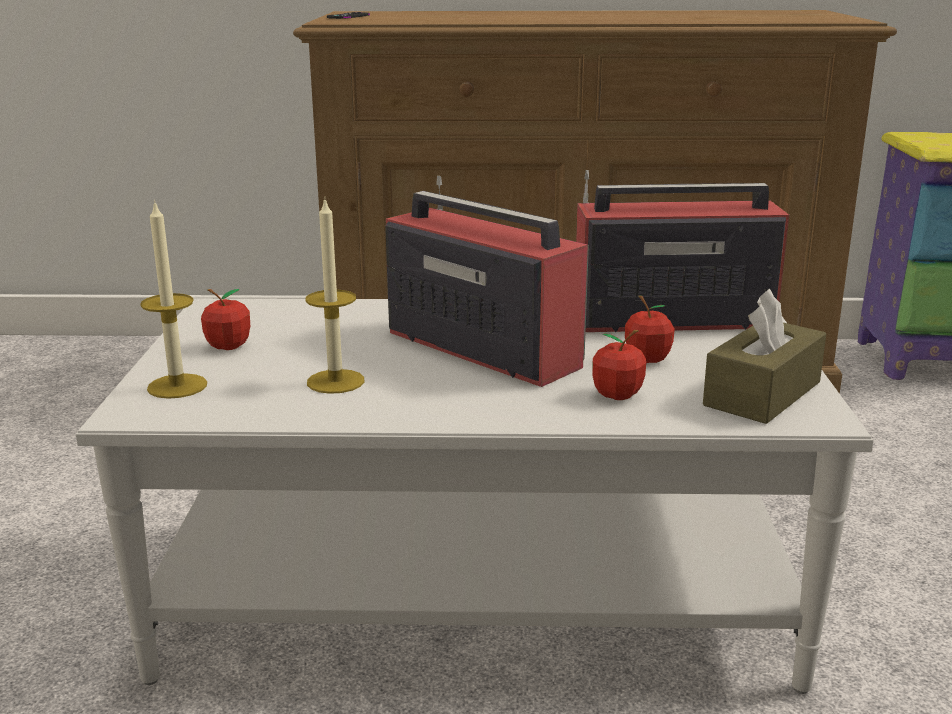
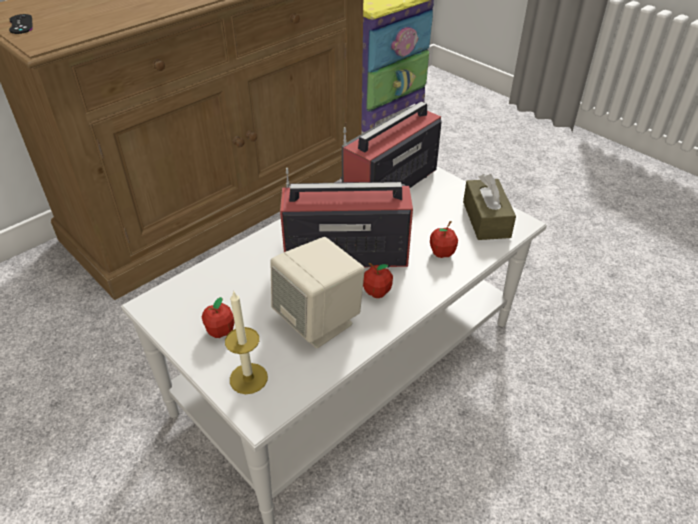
camera: 45 degrees left, 20 degrees up
candle [305,197,364,394] -> beige speaker [270,237,365,348]
apple [625,295,675,363] -> apple moved to [363,263,393,298]

